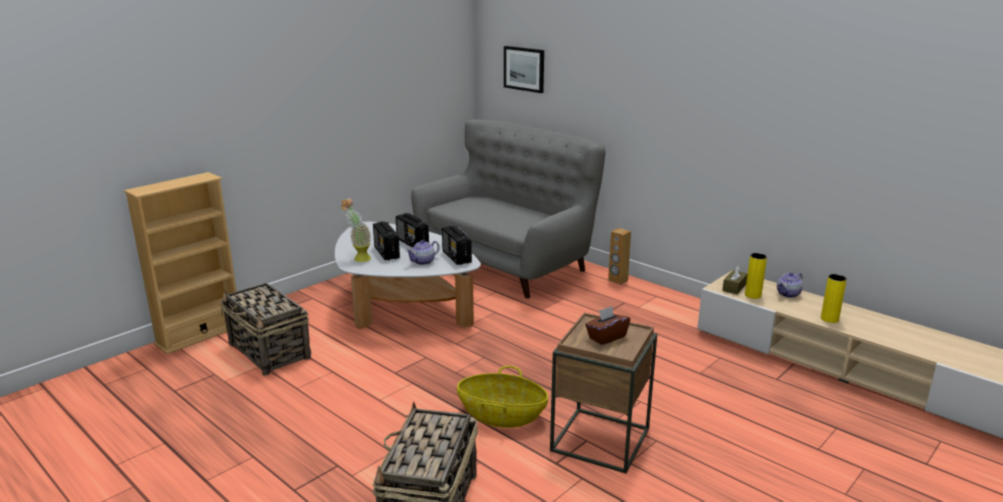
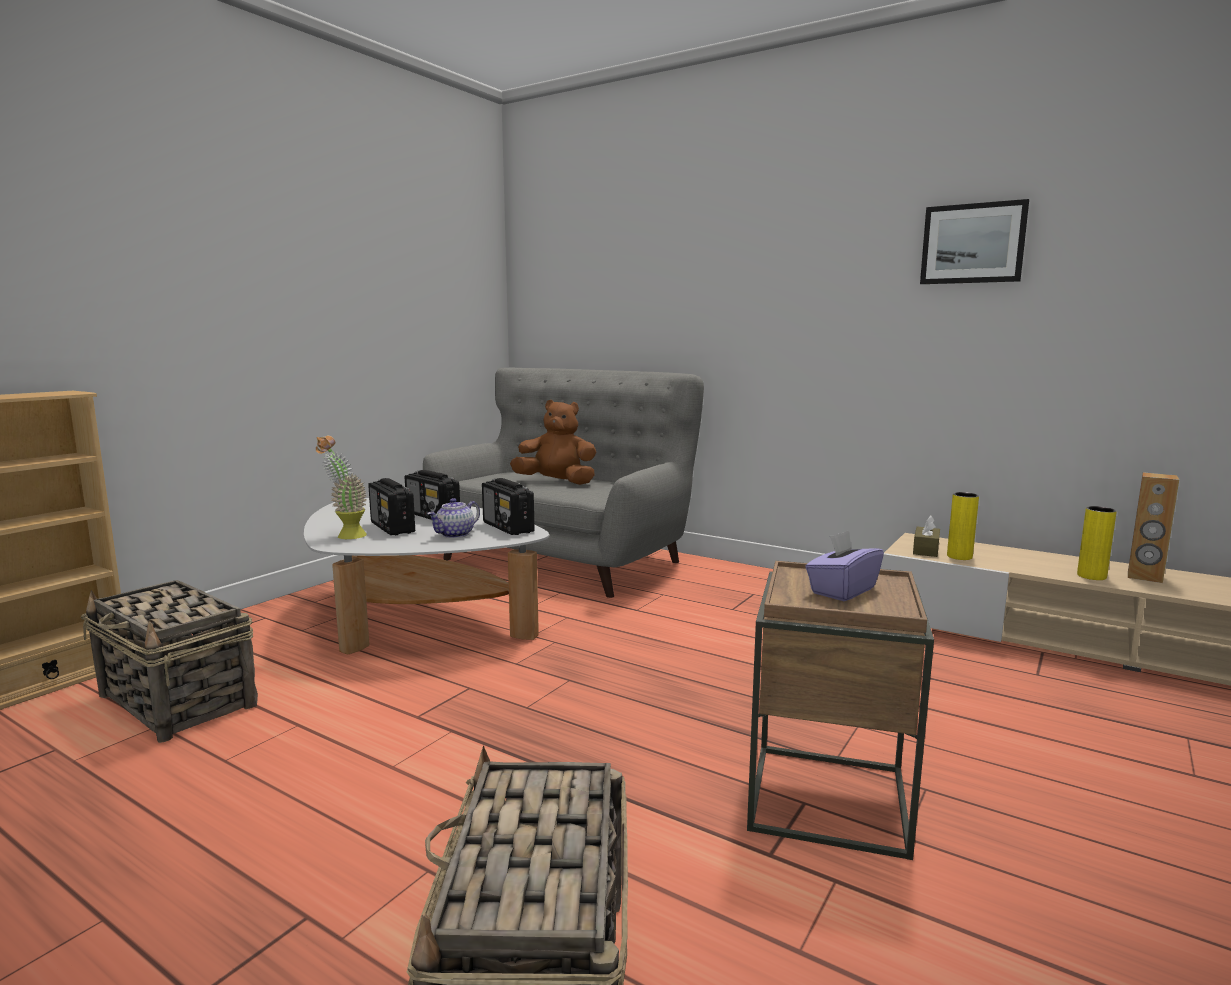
camera: 10 degrees left, 10 degrees down
basket [457,366,549,428] -> none
picture [504,46,544,93] -> picture moved to [920,199,1029,284]
brown tissue box [585,306,631,345] -> purple tissue box [805,530,884,601]
brown speaker [608,228,631,285] -> brown speaker moved to [1128,472,1179,583]
teapot [777,272,803,298] -> none
none -> brown plush toy [510,400,596,485]

